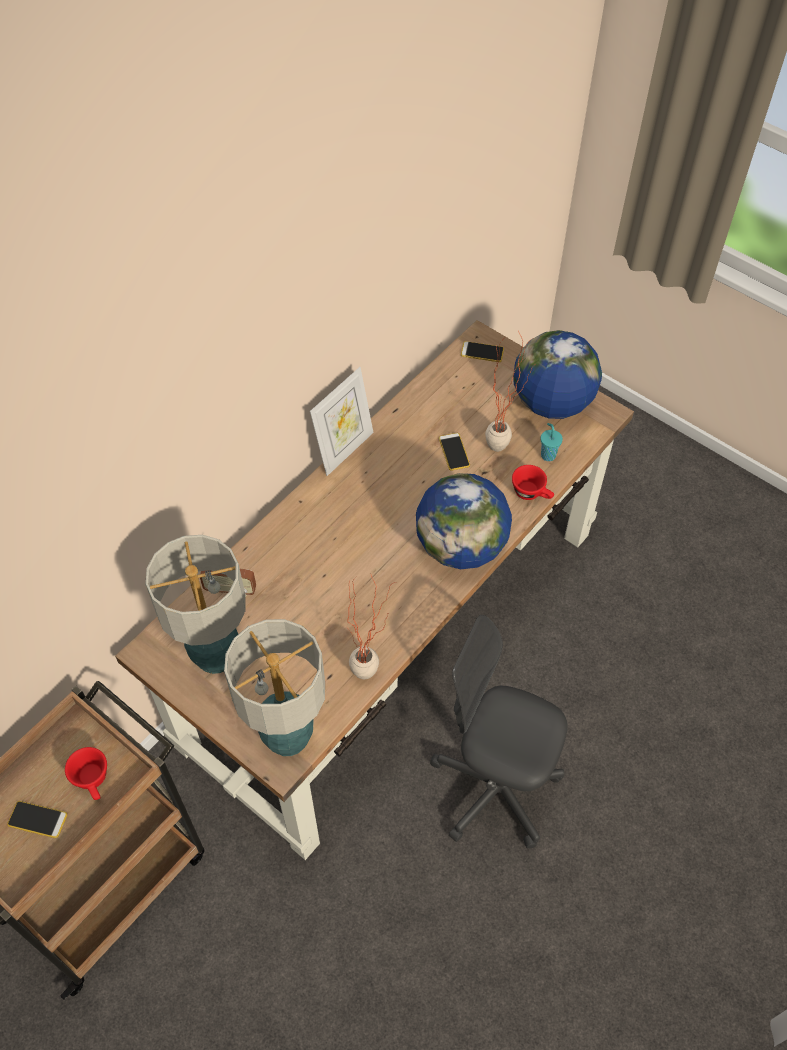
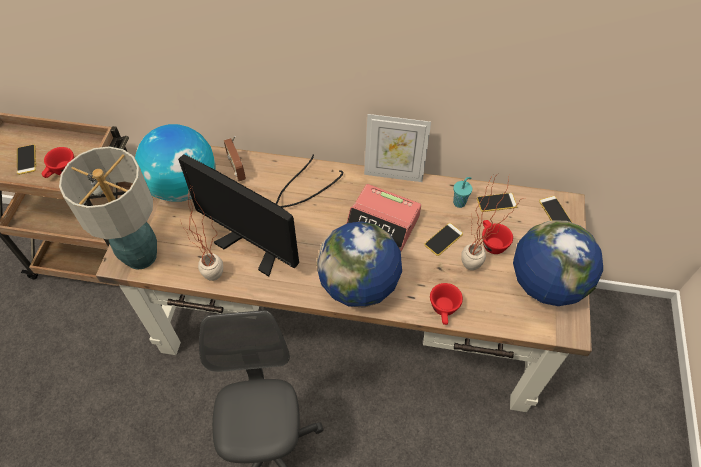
camera: 60 degrees right, 0 degrees up
table lamp [145,535,246,674] -> globe [135,124,216,202]
turquoise cup [541,423,563,461] -> turquoise cup moved to [453,177,472,208]
none -> monitor [178,154,343,277]
none -> alarm clock [346,184,421,251]
none -> phone [477,193,517,212]
none -> red cup [482,220,513,254]

